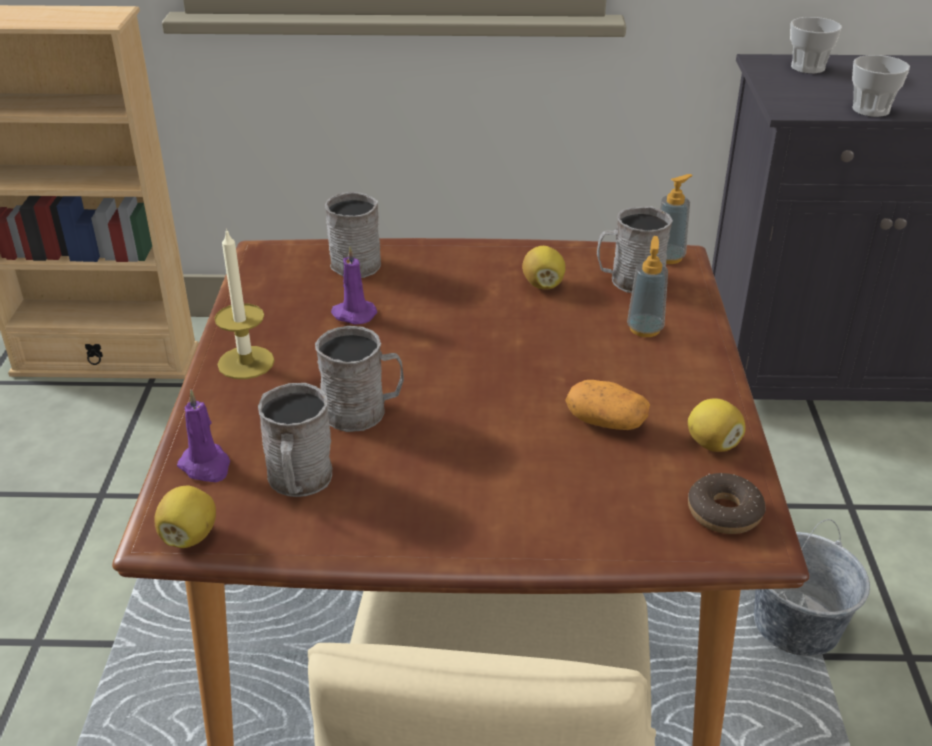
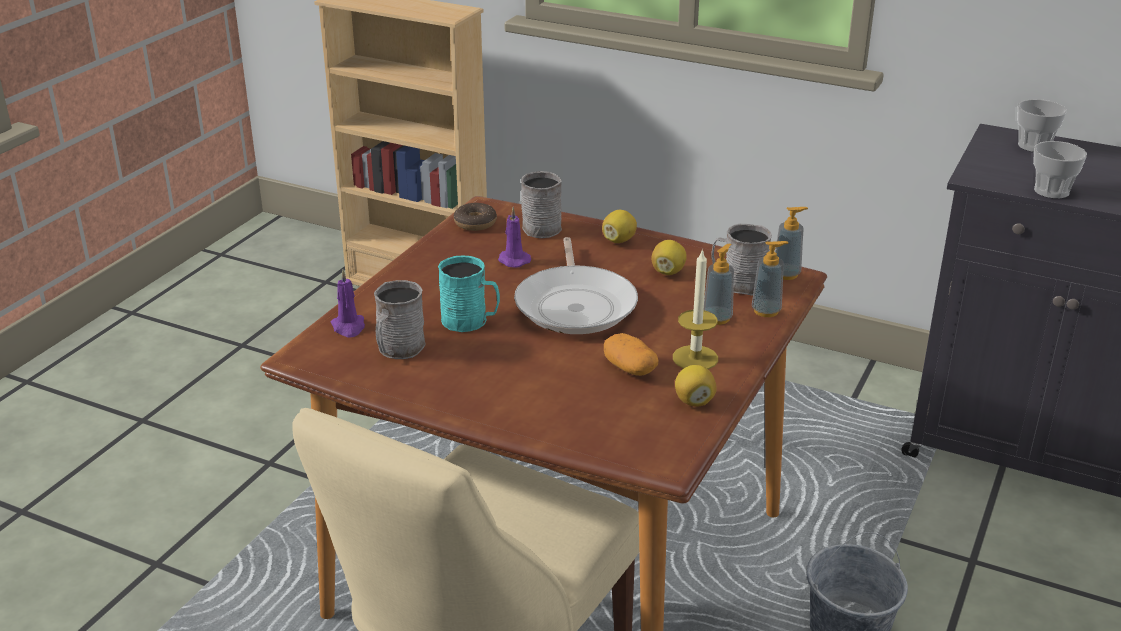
camera: 25 degrees right, 5 degrees down
lemon [154,486,216,548] -> lemon moved to [602,210,637,243]
candle [214,228,275,379] -> candle moved to [673,248,718,369]
grey mug [315,326,404,432] -> turquoise mug [438,255,500,332]
donut [688,473,766,534] -> donut moved to [454,202,497,231]
none -> frying pan [514,237,638,334]
none -> soap dispenser [752,241,788,317]

